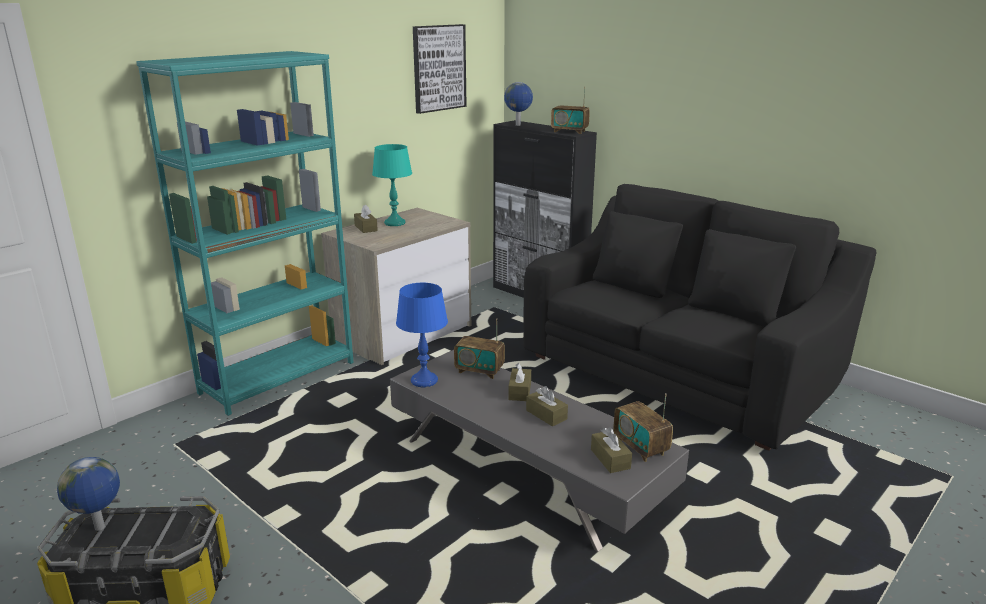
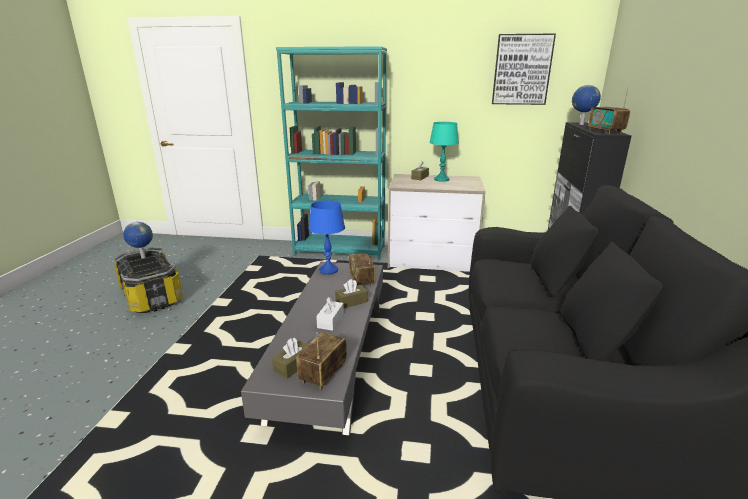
camera: 55 degrees right, 0 degrees up
brown tissue box [526,386,568,427] -> white tissue box [316,297,344,331]

